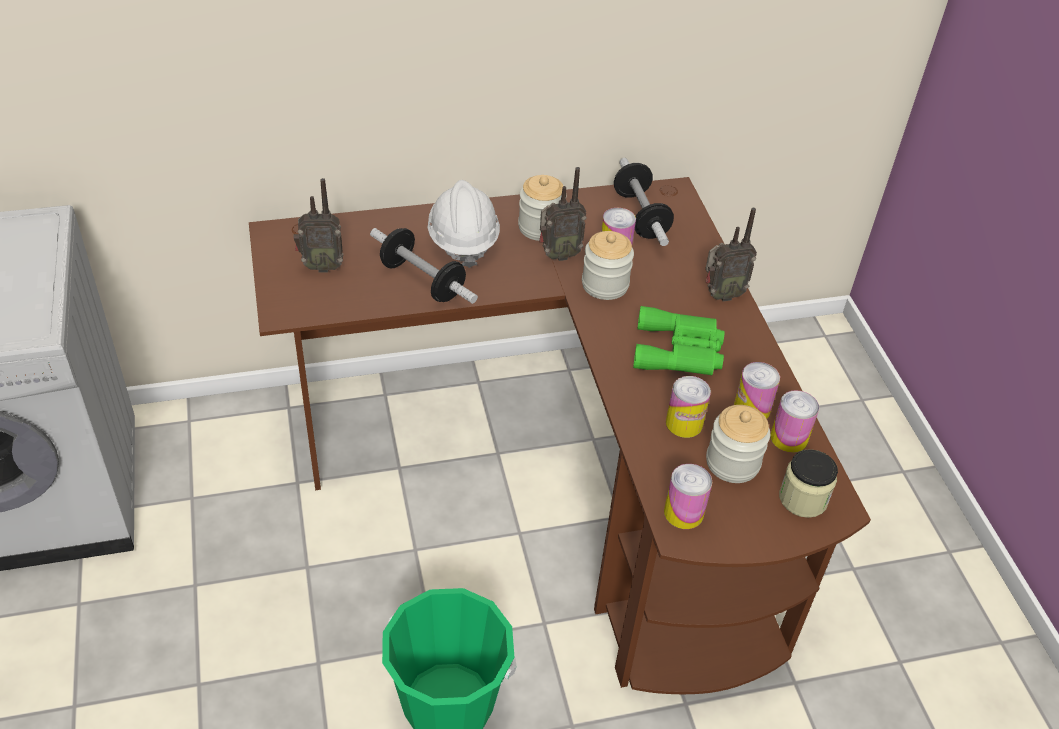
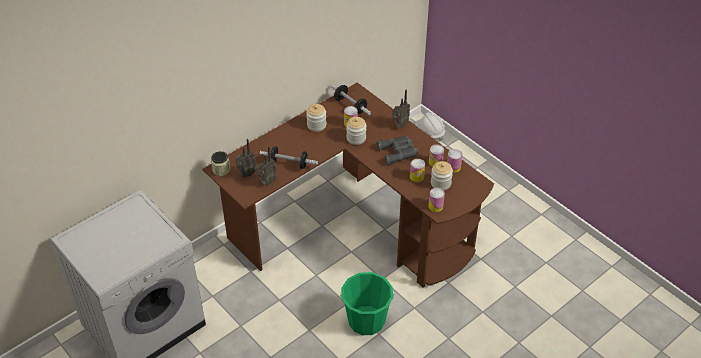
camera: 25 degrees left, 0 degrees up
white hard hat [428,180,500,268] -> white hard hat moved to [415,113,445,141]
radio [539,167,587,261] -> radio moved to [257,146,277,185]
green binoculars [633,306,724,375] -> grey binoculars [377,135,418,165]
jar [779,449,838,518] -> jar moved to [211,151,230,176]

